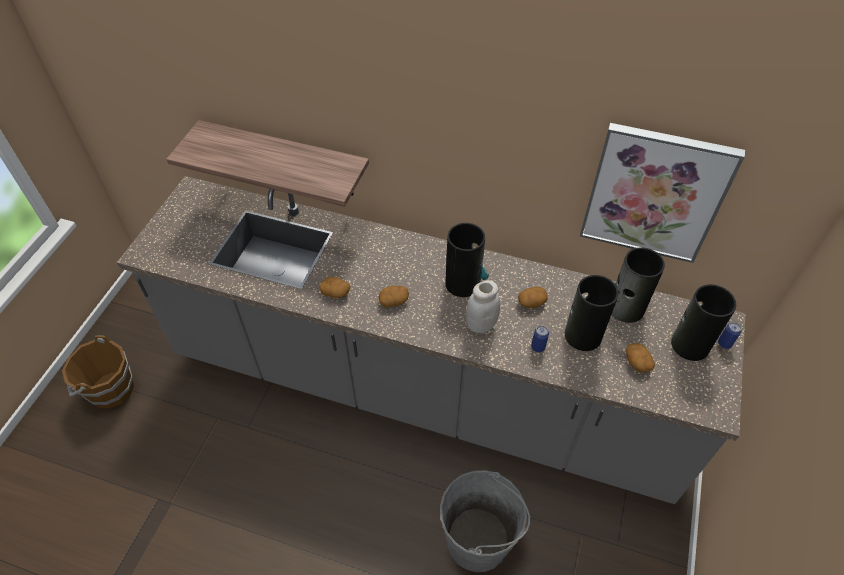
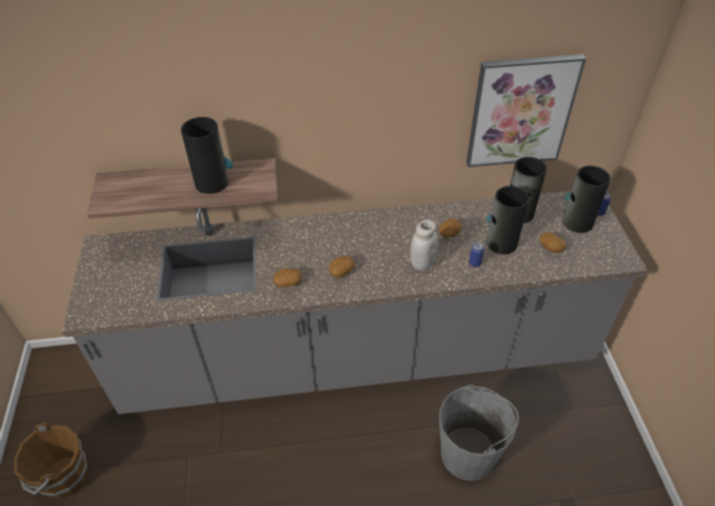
camera: 25 degrees left, 5 degrees down
vase [445,223,489,297] -> vase moved to [181,117,233,194]

